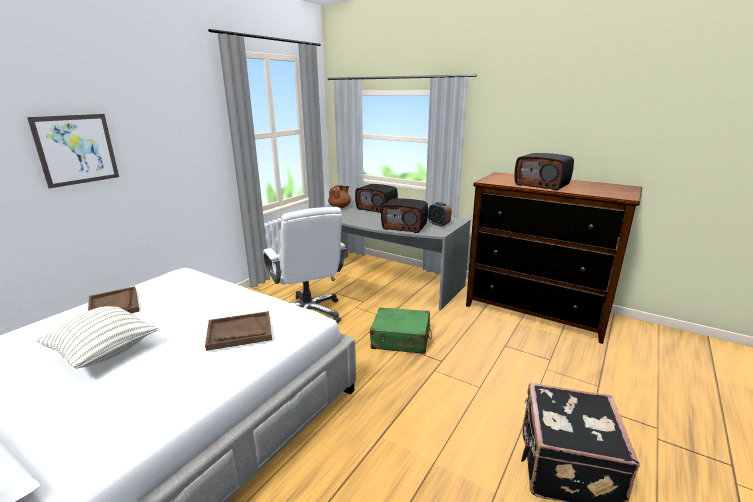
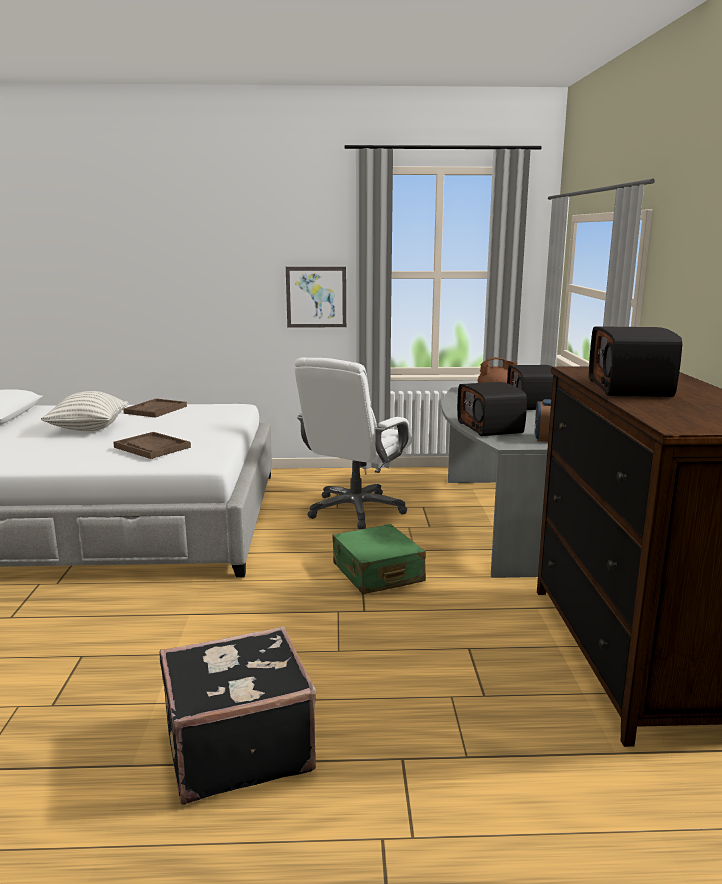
camera: 55 degrees right, 5 degrees down
picture [27,114,119,188] -> picture moved to [286,267,346,328]

